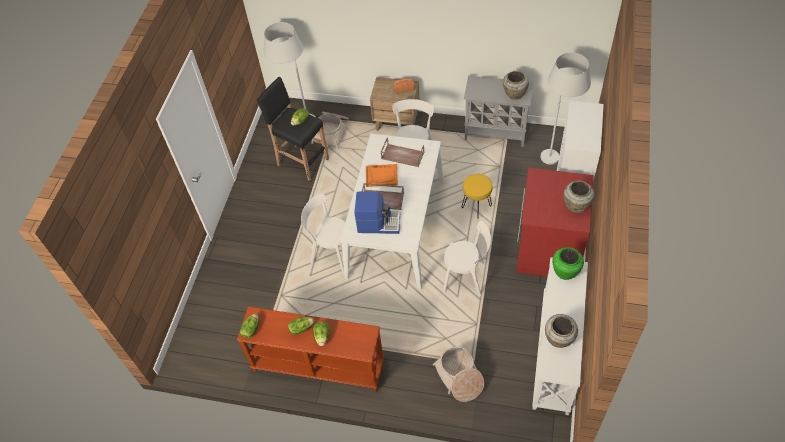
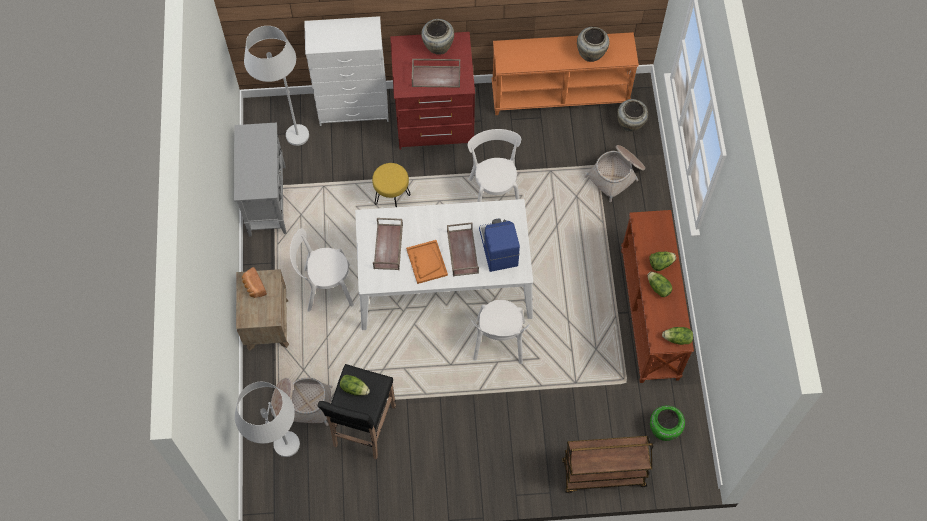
camera: 110 degrees left, 10 degrees up
beige vase [503,71,529,100] -> beige vase moved to [617,99,648,132]
white console table [532,257,588,415] -> orange console table [492,32,639,115]
green vase [552,247,584,280] -> green vase moved to [650,405,685,441]
none -> brown tray [412,59,461,88]
none -> brown cart [562,436,653,493]

